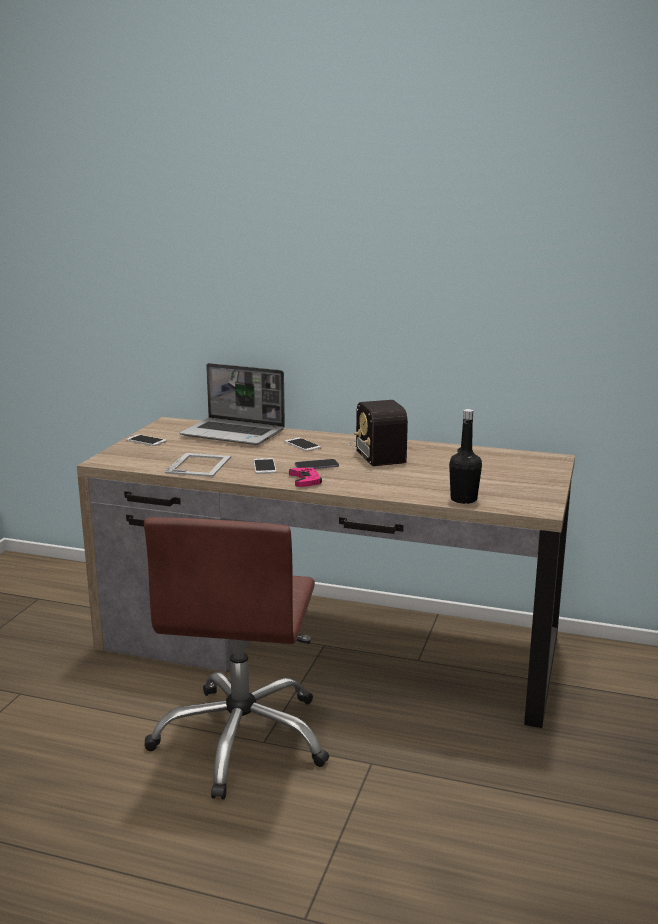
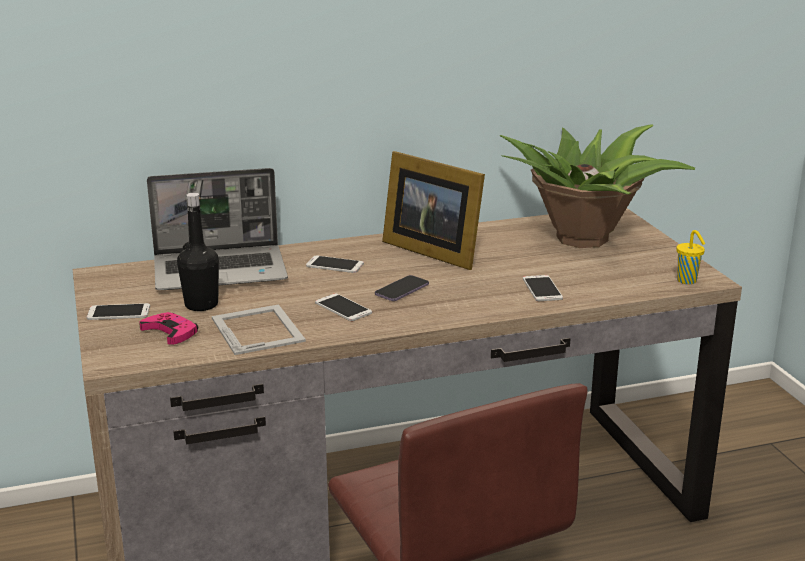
camera: 35 degrees left, 5 degrees up
pink game controller [289,468,322,487] -> pink game controller moved to [139,312,198,345]
radio [348,400,412,466] -> picture frame [382,151,485,270]
black bottle [449,409,482,504] -> black bottle moved to [177,193,219,311]
none -> potted plant [500,124,695,248]
none -> phone [523,275,563,301]
none -> yellow cup [676,230,705,284]

